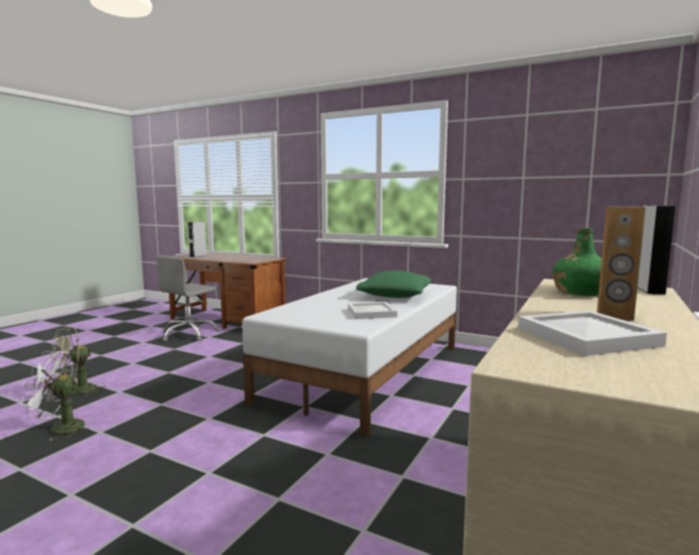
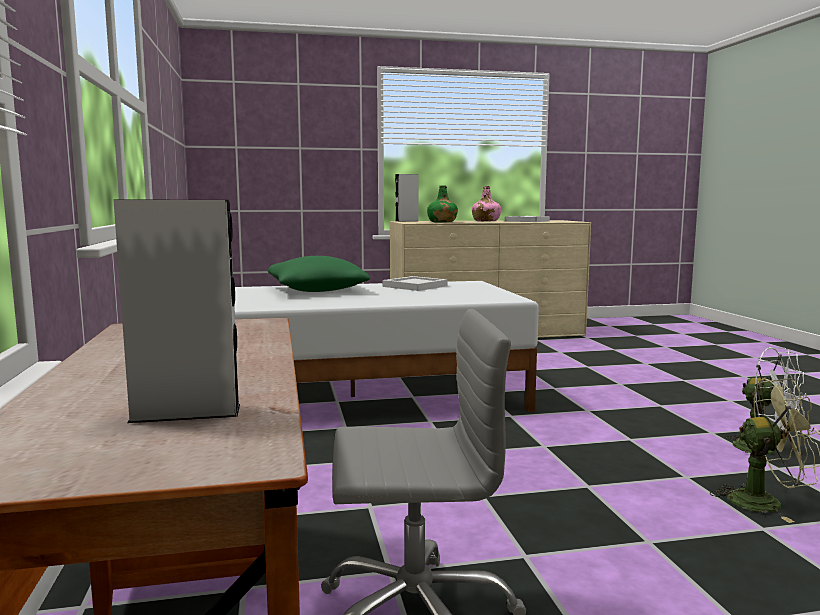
camera: 130 degrees left, 0 degrees up
brown speaker [597,207,646,321] -> pink bottle [472,186,501,221]

